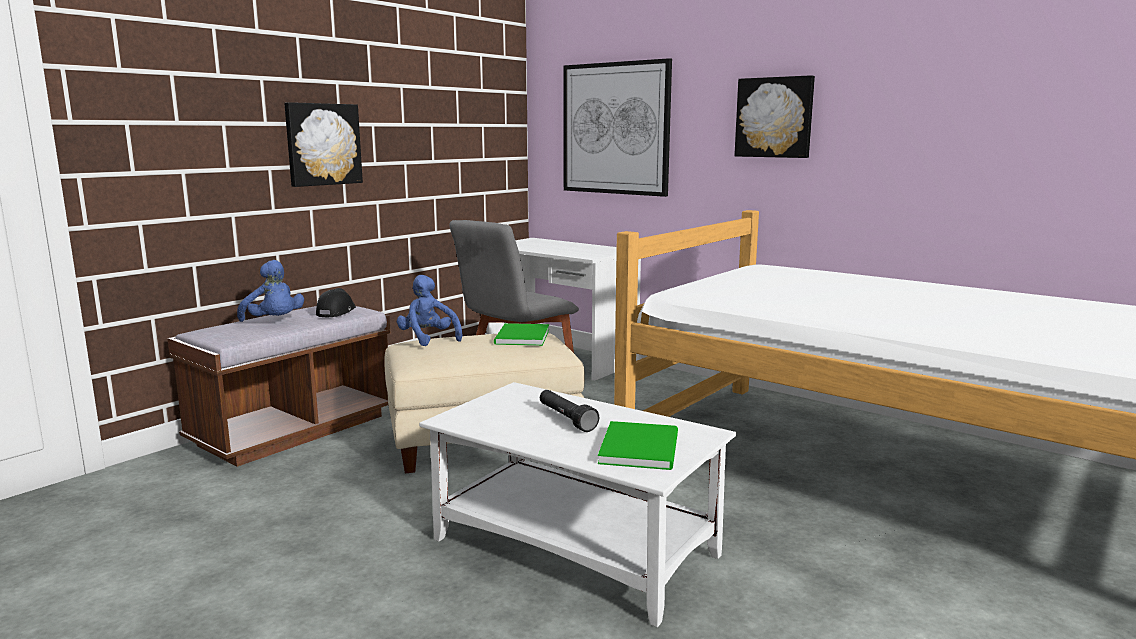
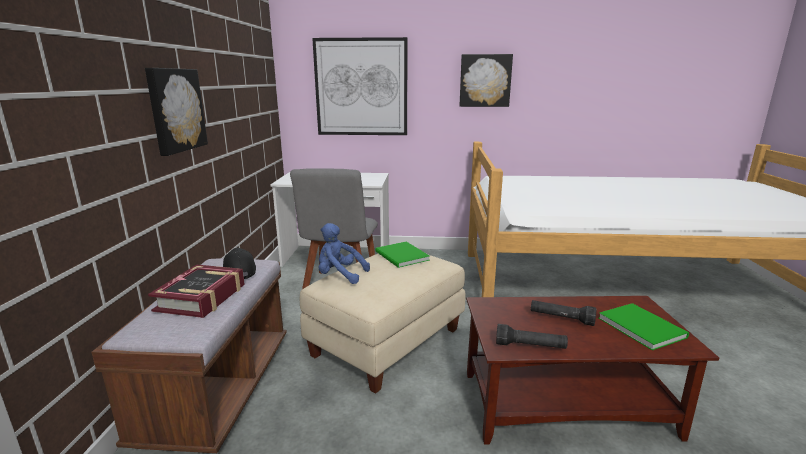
camera: 35 degrees left, 5 degrees up
blue plush toy [237,260,304,322] -> book [148,264,245,318]
white coffee table [419,382,736,627] -> brown coffee table [466,296,719,445]
none -> black flashlight [496,324,568,349]

